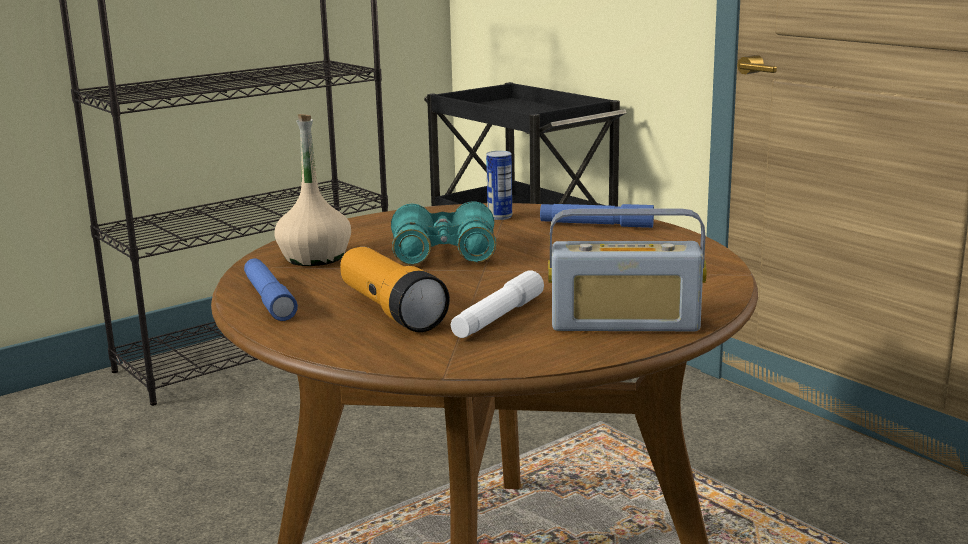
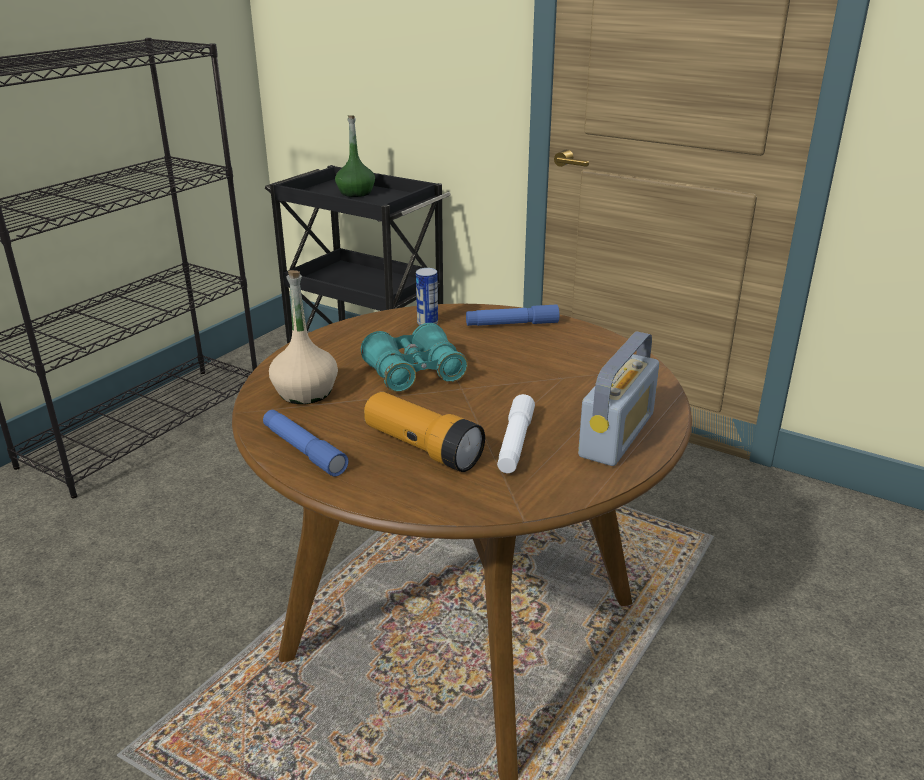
camera: 20 degrees left, 10 degrees up
radio [548,208,706,331] -> radio turned 45 degrees counterclockwise [578,331,659,466]
none -> green bottle [335,115,375,197]

